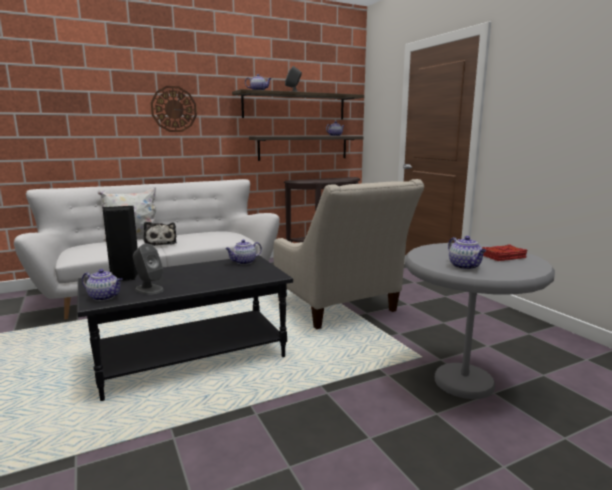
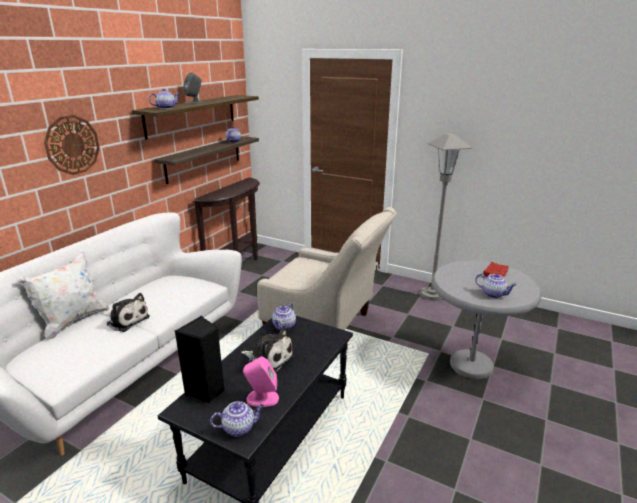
camera: 35 degrees left, 10 degrees up
grey speaker [133,244,164,295] -> pink speaker [243,357,279,407]
none -> plush toy [241,327,294,373]
none -> grey floor lamp [421,134,472,301]

